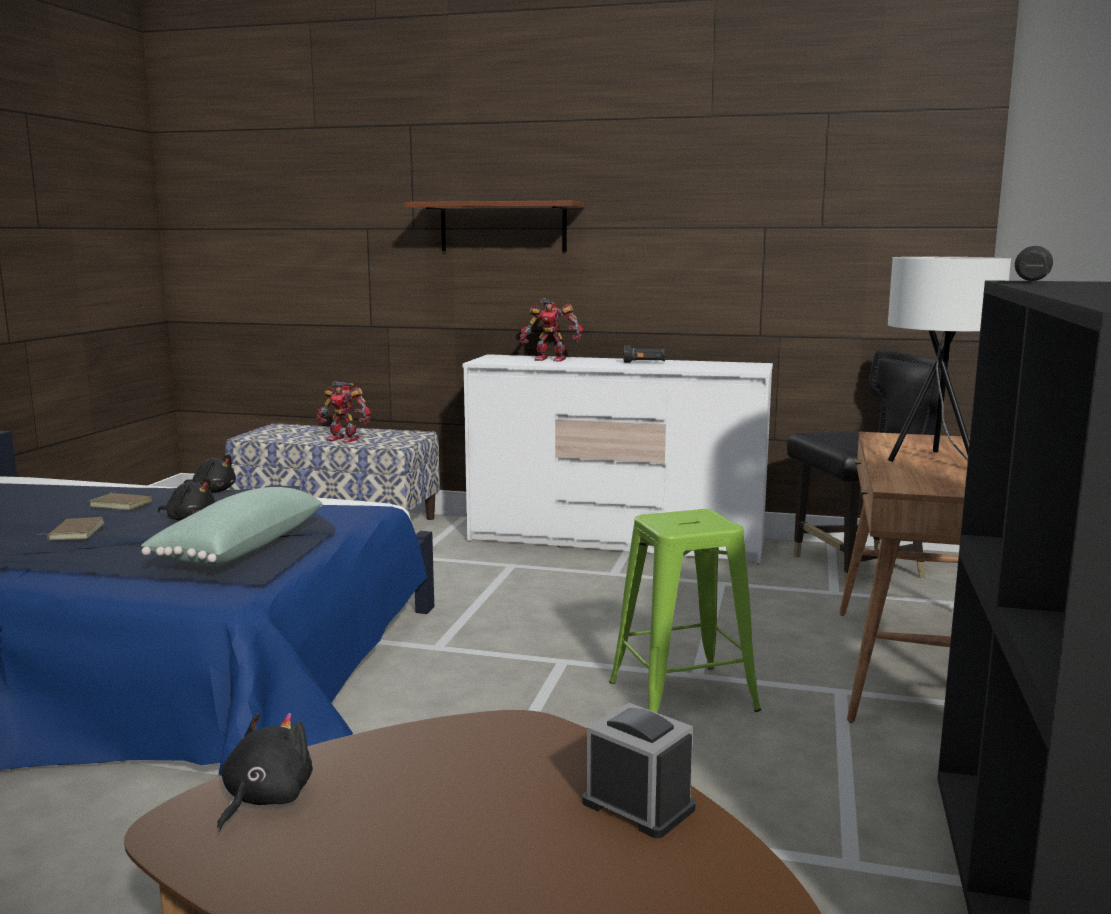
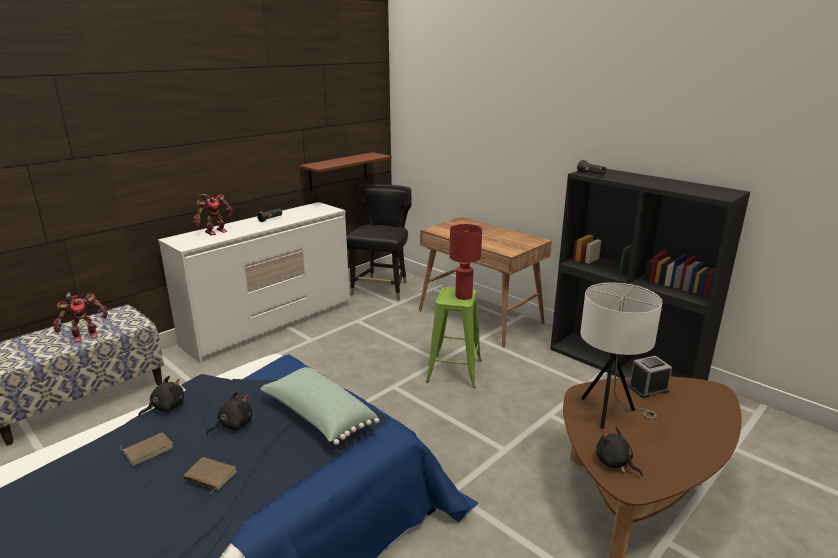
camera: 60 degrees left, 10 degrees up
brown shelf [404,200,584,252] -> brown shelf moved to [300,152,392,191]
white table lamp [888,257,1011,462] -> white table lamp moved to [580,282,662,429]
none -> red table lamp [449,224,482,300]

